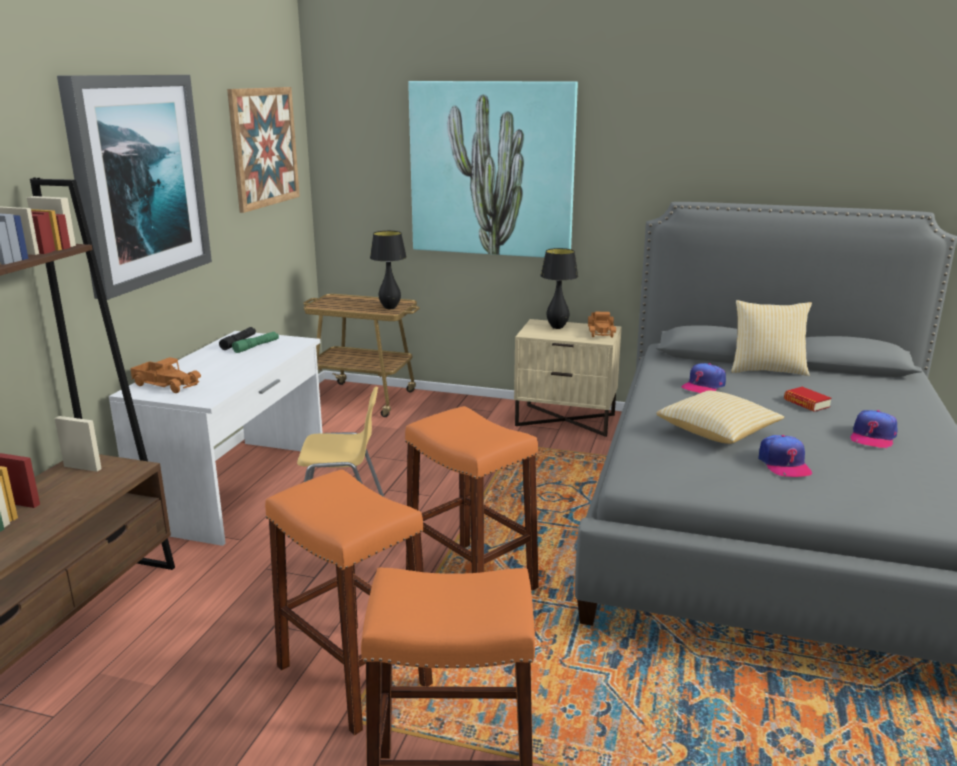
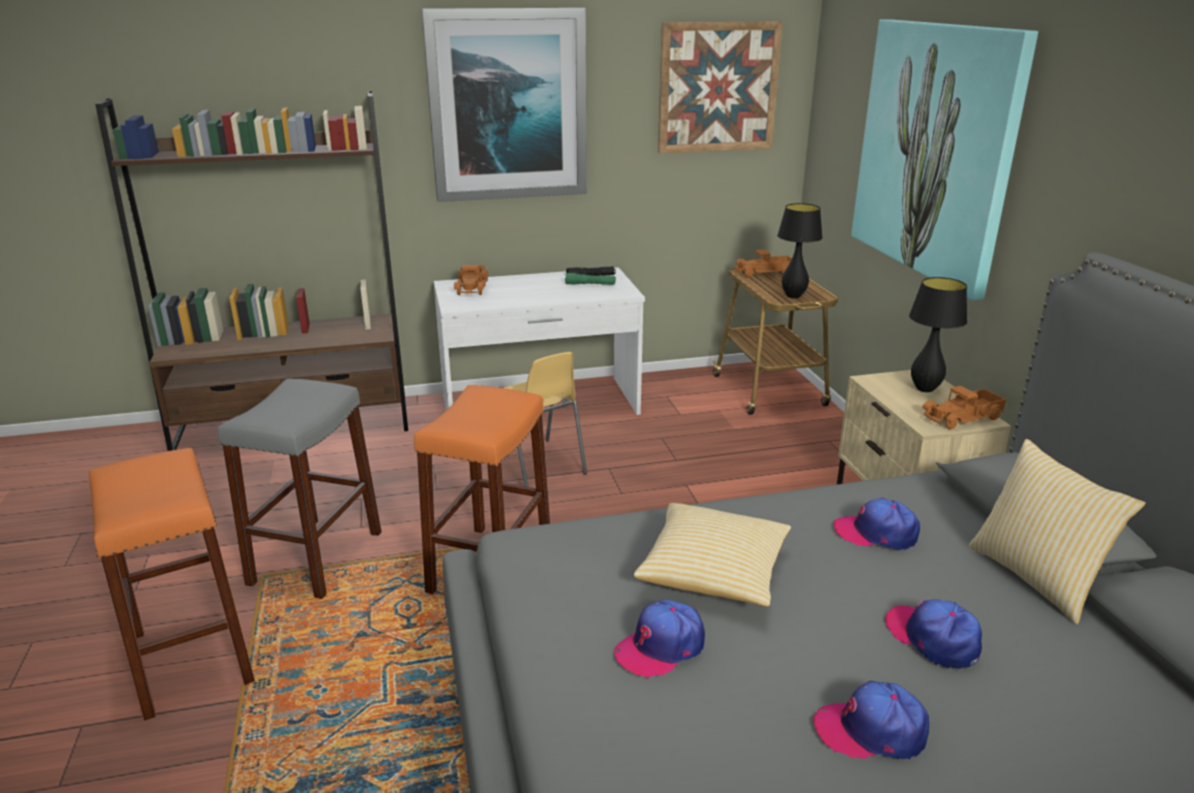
camera: 60 degrees right, 5 degrees up
orange stool [265,469,433,735] -> grey stool [218,379,381,599]
book [784,387,832,412] -> cap [885,599,982,669]
none -> toy truck [735,249,792,277]

